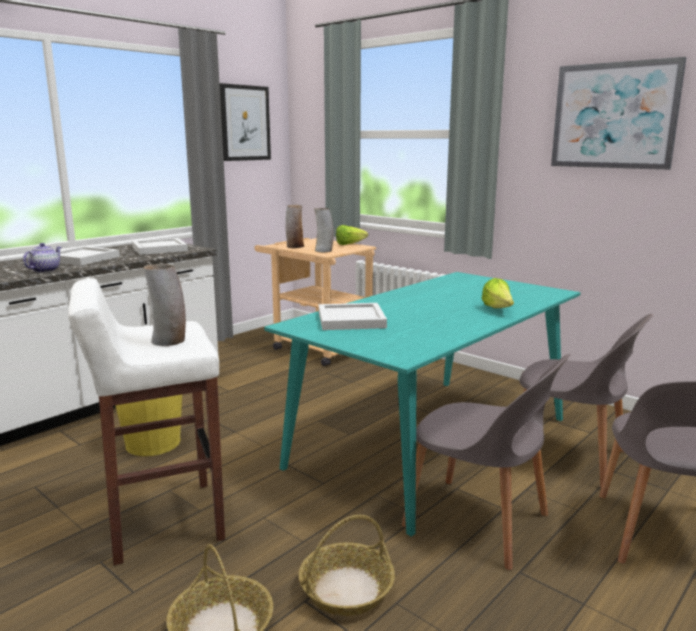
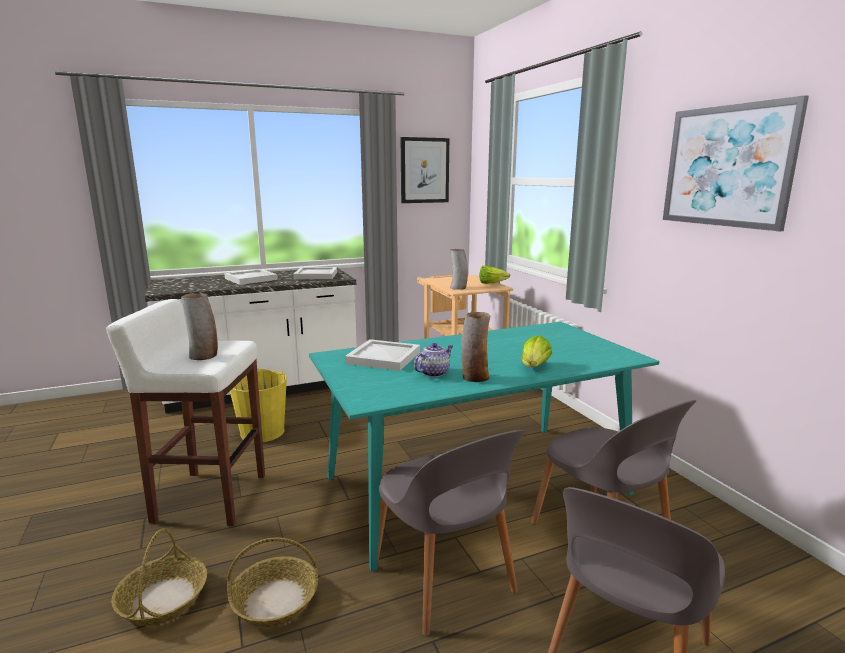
camera: 25 degrees right, 0 degrees up
teapot [23,243,61,273] -> teapot moved to [414,343,453,377]
vase [285,205,304,248] -> vase moved to [461,312,490,382]

